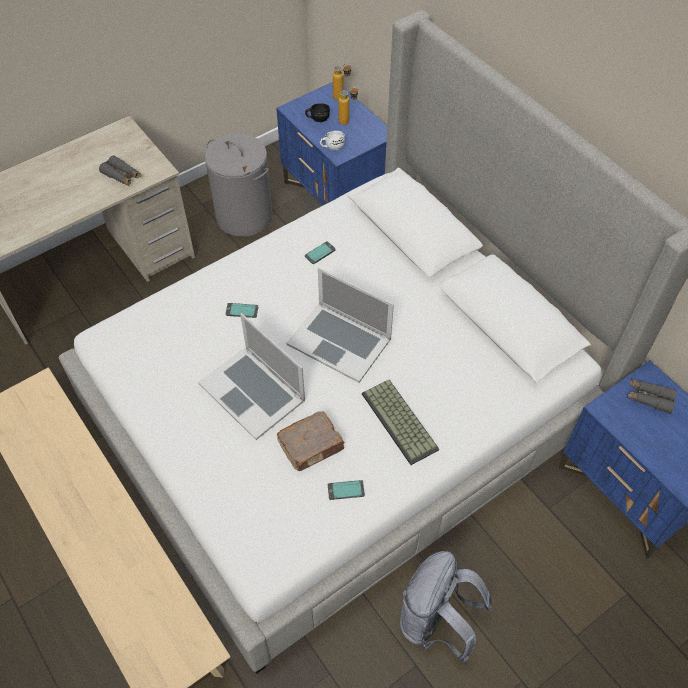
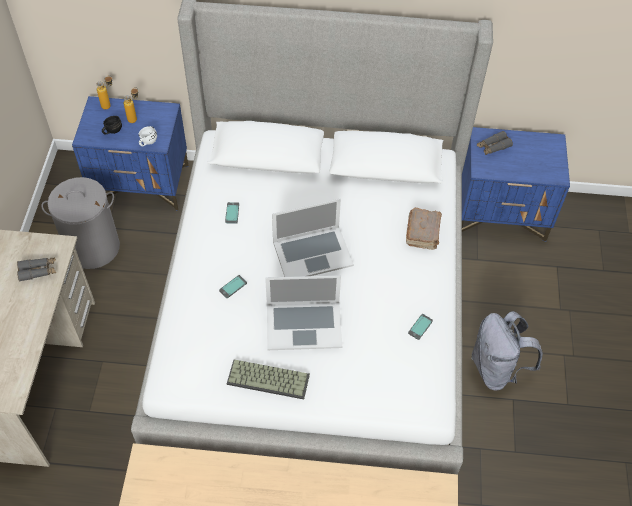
camera: 50 degrees left, 0 degrees up
brown book [277,411,345,471] -> brown book moved to [406,208,442,250]
keyboard [362,380,439,465] -> keyboard moved to [227,360,310,399]

